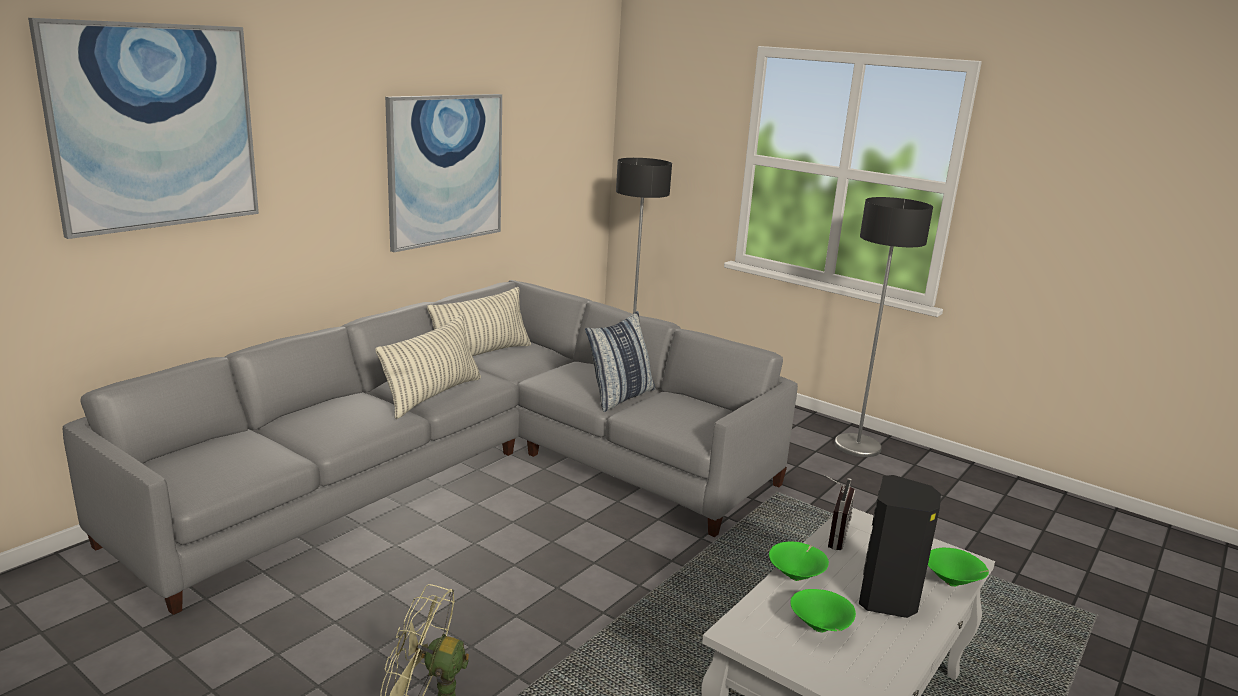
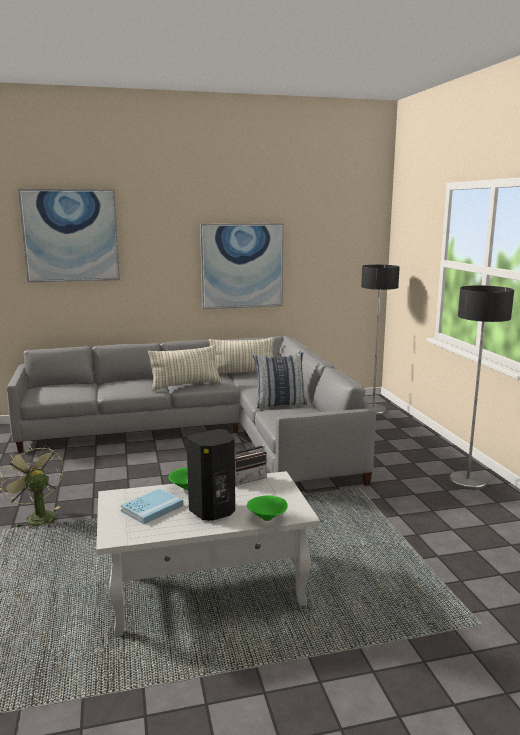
camera: 40 degrees right, 5 degrees down
green bowl [790,589,856,632] -> blue book [120,488,183,524]

